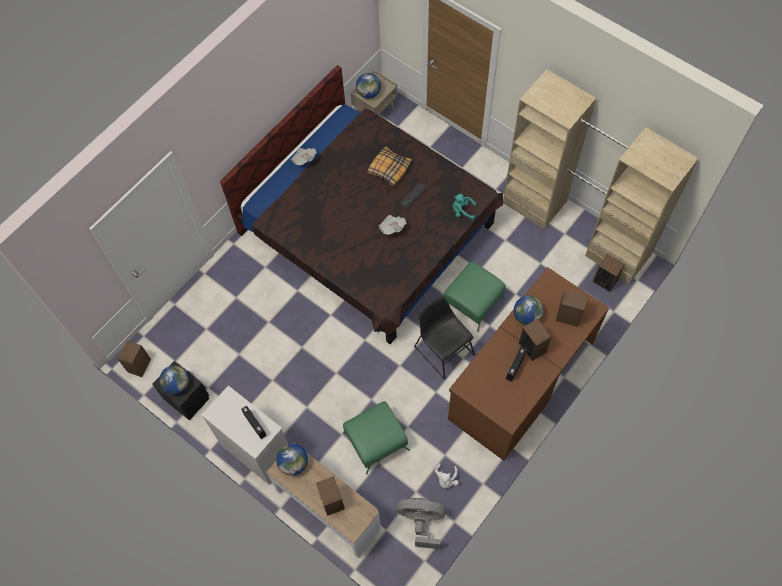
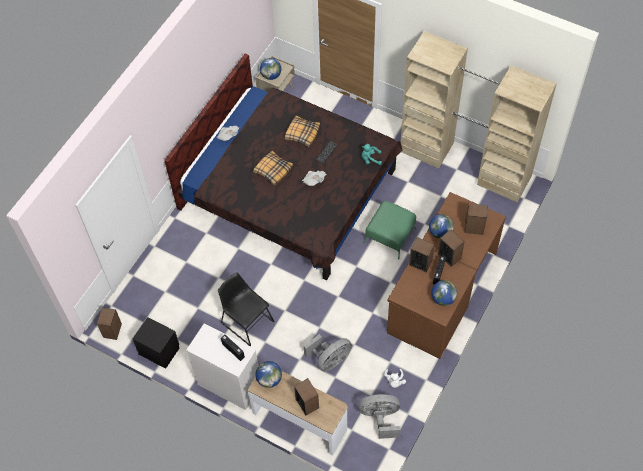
camera: 10 degrees left, 5 degrees down
globe [159,365,189,394] -> globe moved to [431,280,457,306]
green ottoman [343,401,410,474] -> grey fan [304,334,352,371]
black chair [414,296,475,379] -> black chair moved to [218,272,274,346]
speaker [593,255,625,292] -> speaker moved to [409,237,435,272]
none -> pillow [253,151,293,186]

